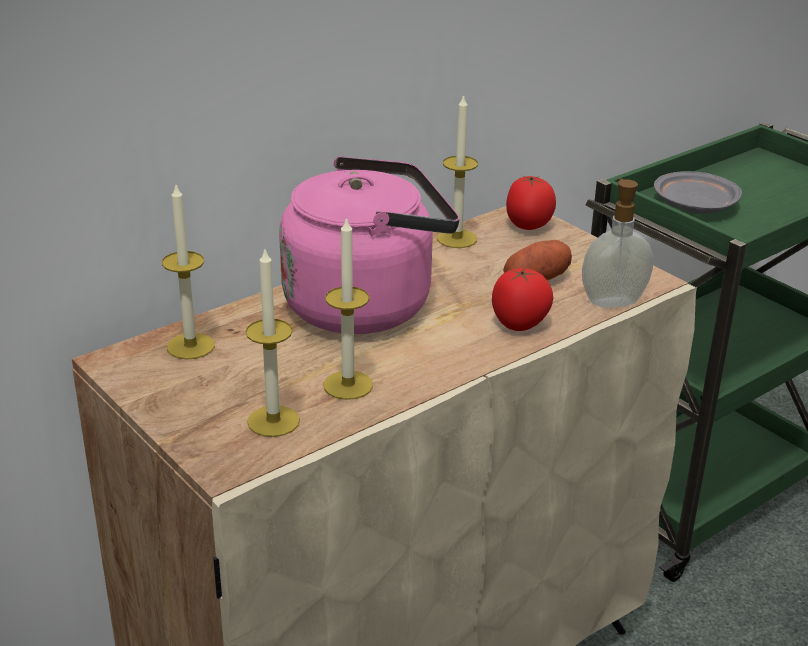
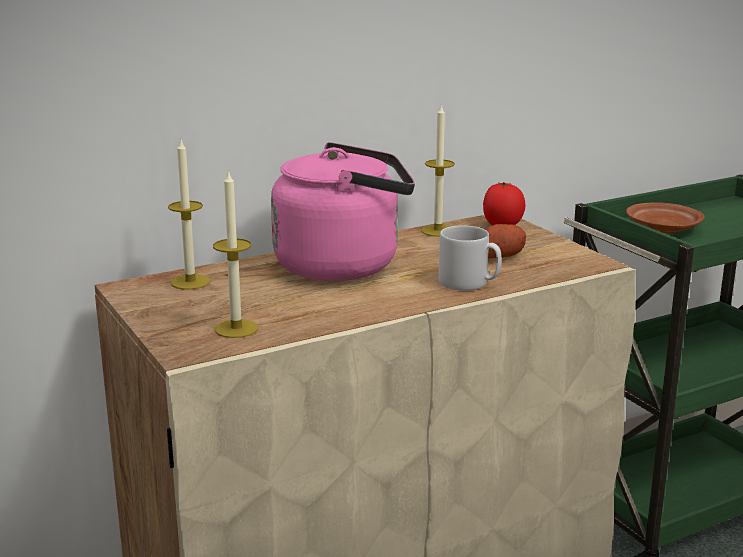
camera: 10 degrees right, 10 degrees down
candle [323,216,373,400] -> none
tomato [492,268,554,331] -> grey mug [439,225,501,291]
soap dispenser [582,178,653,308] -> none
grey plate [654,171,742,214] -> brown plate [626,202,705,234]

